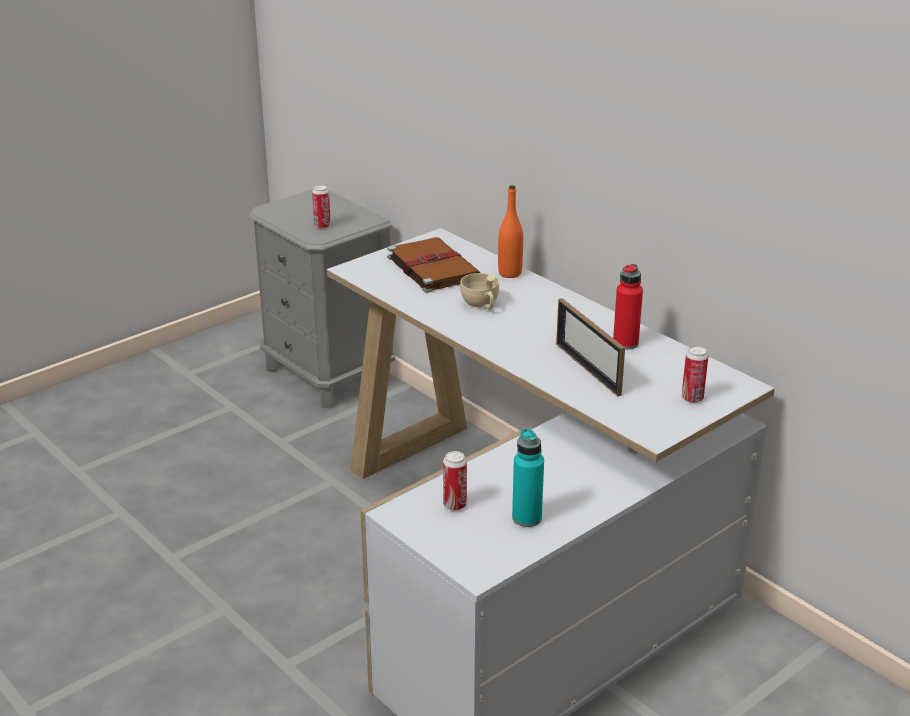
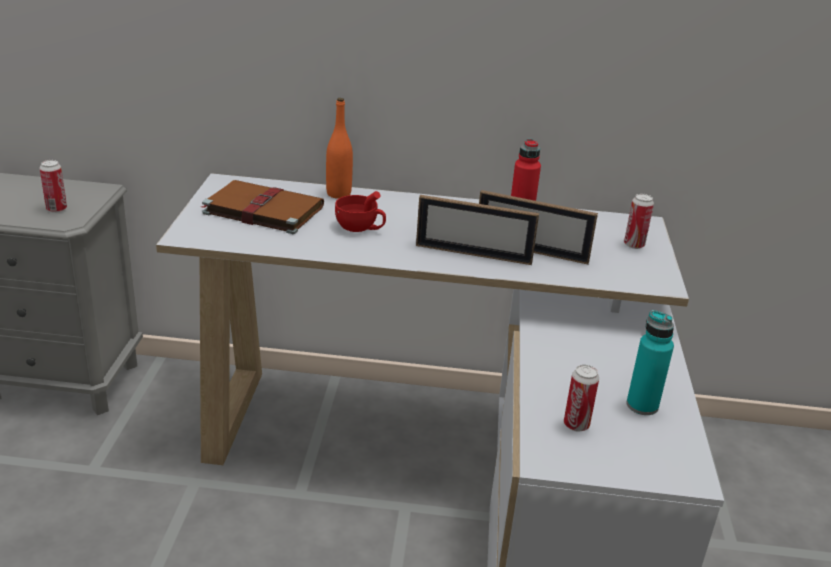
camera: 45 degrees left, 0 degrees up
beige cup [460,273,499,309] -> red cup [335,191,386,232]
none -> picture frame [416,195,539,265]

